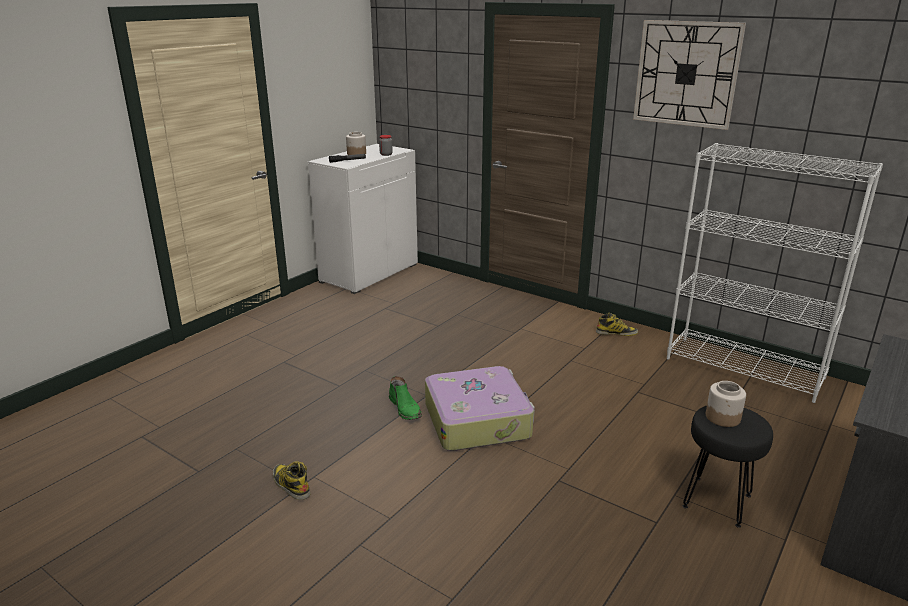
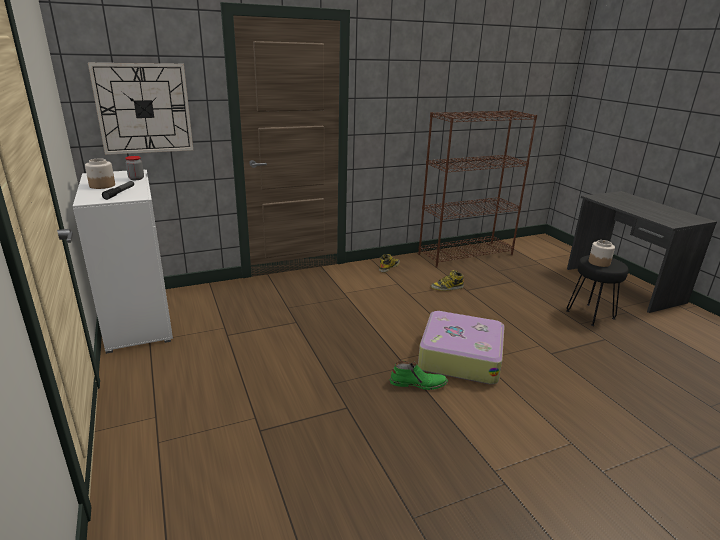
camera: 60 degrees left, 0 degrees up
boot [273,461,311,500] -> boot moved to [431,270,464,291]
wall clock [633,20,746,130] -> wall clock moved to [88,63,193,155]
white bookcase [667,143,883,403] -> brown bookcase [418,110,537,268]

